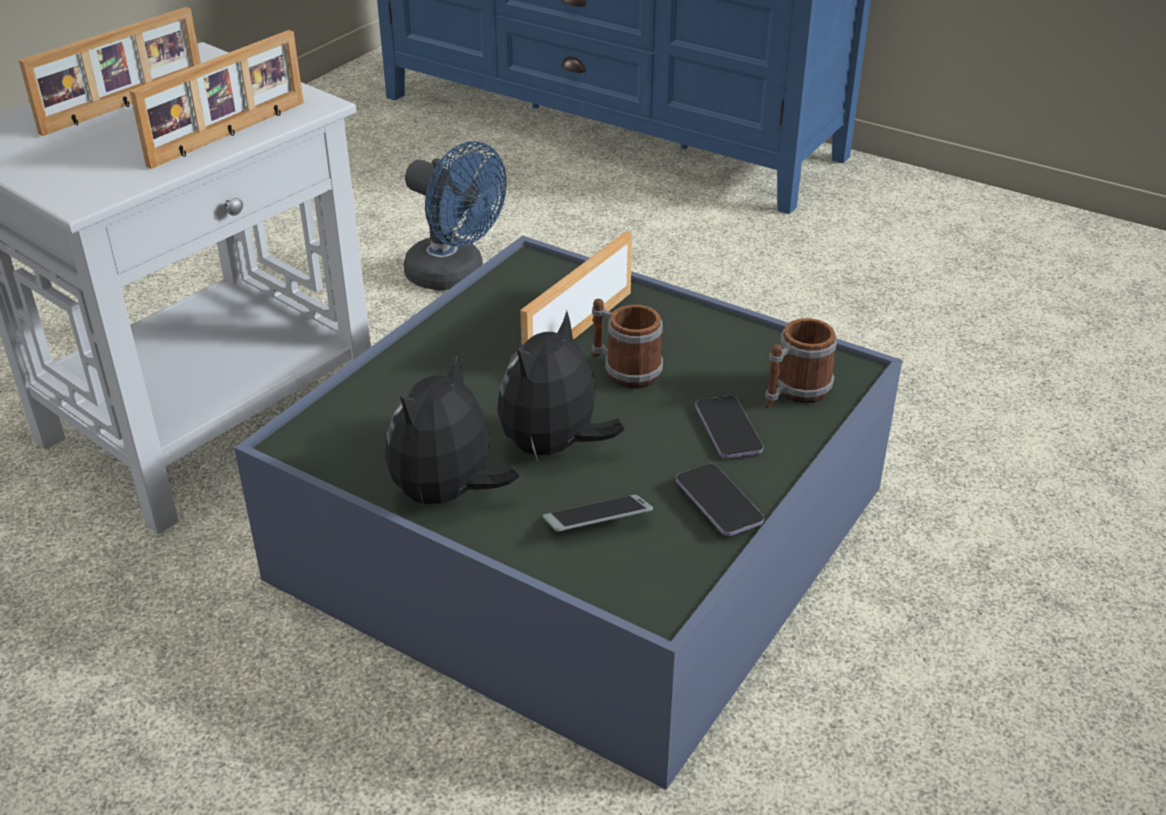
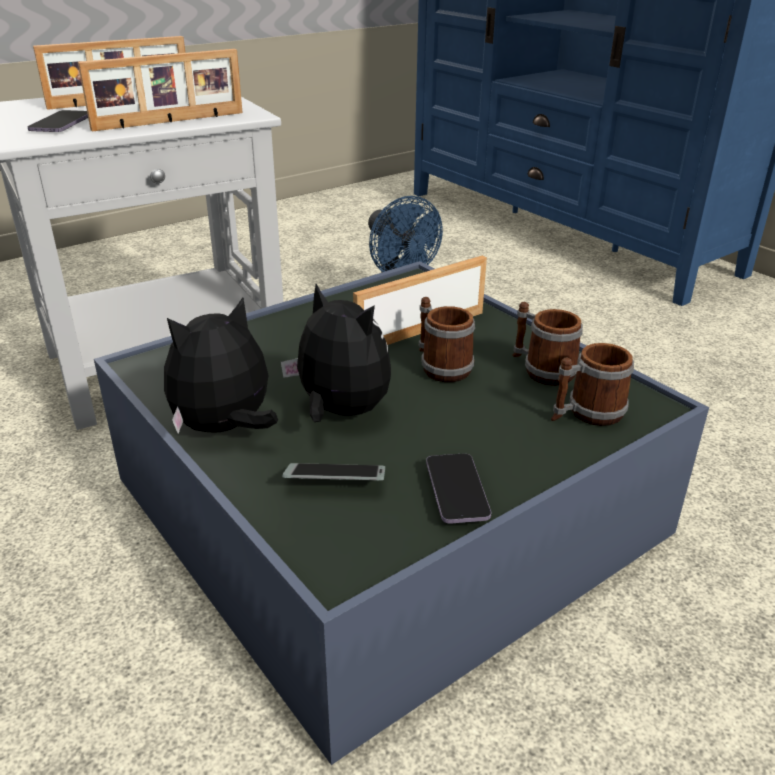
camera: 20 degrees right, 5 degrees down
plush toy [497,311,625,461] -> plush toy turned 75 degrees clockwise [281,284,391,422]
phone [695,396,764,459] -> phone moved to [28,110,88,132]
none -> mug [513,302,583,386]

